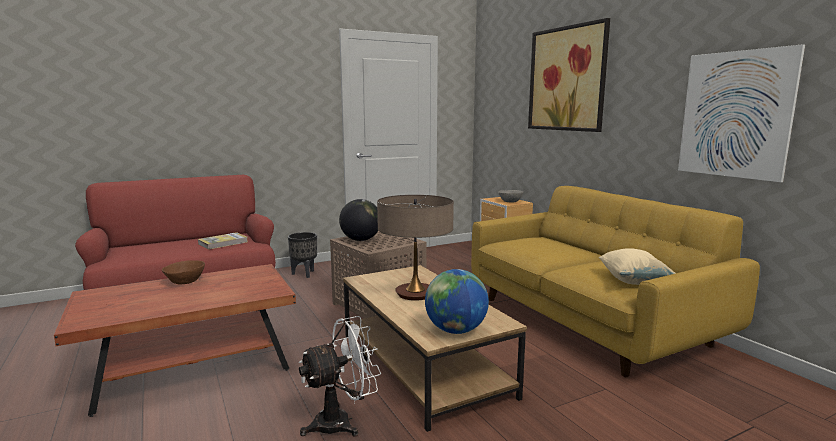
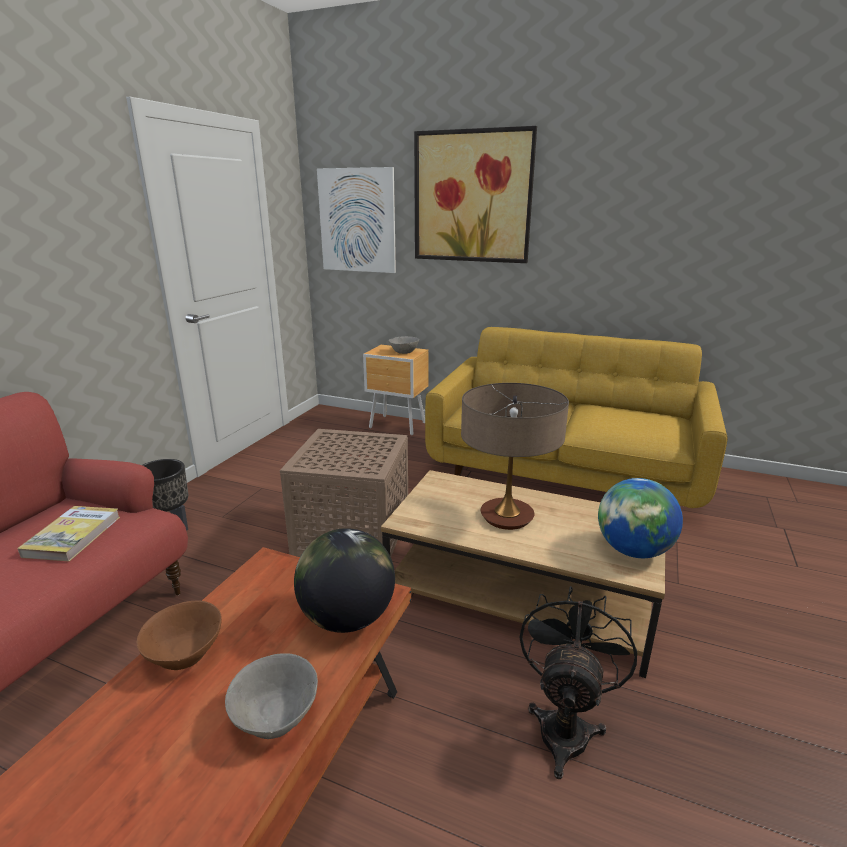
camera: 40 degrees left, 10 degrees up
white fan [299,316,381,436] -> black fan [519,586,637,779]
globe [339,199,378,241] -> globe moved to [294,528,395,633]
beige pillow [598,248,675,285] -> none
picture [678,44,805,182] -> picture moved to [317,167,396,273]
none -> grey bowl [225,653,318,739]

